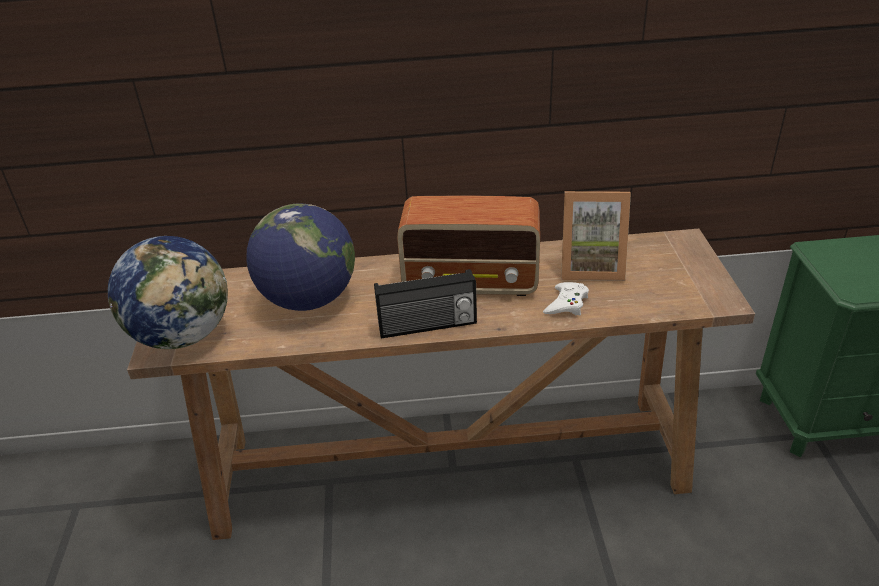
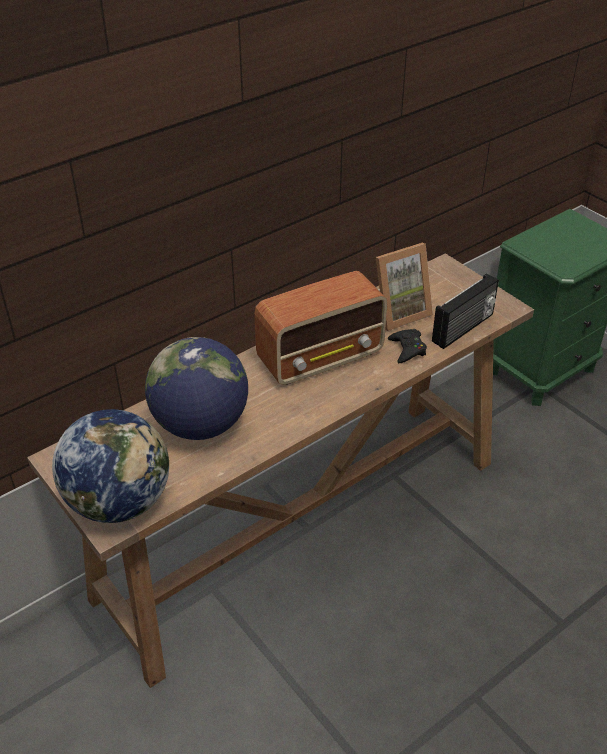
camera: 35 degrees left, 5 degrees up
radio [374,269,477,339] -> radio moved to [432,273,499,349]
white game controller [543,282,589,315] -> black game controller [388,329,427,363]

